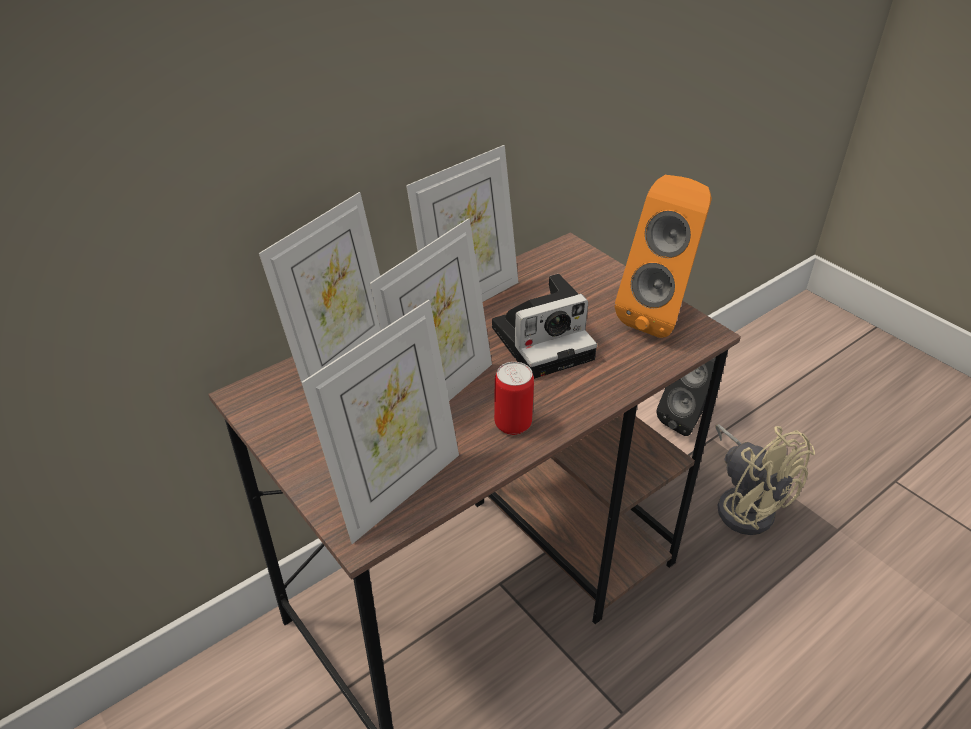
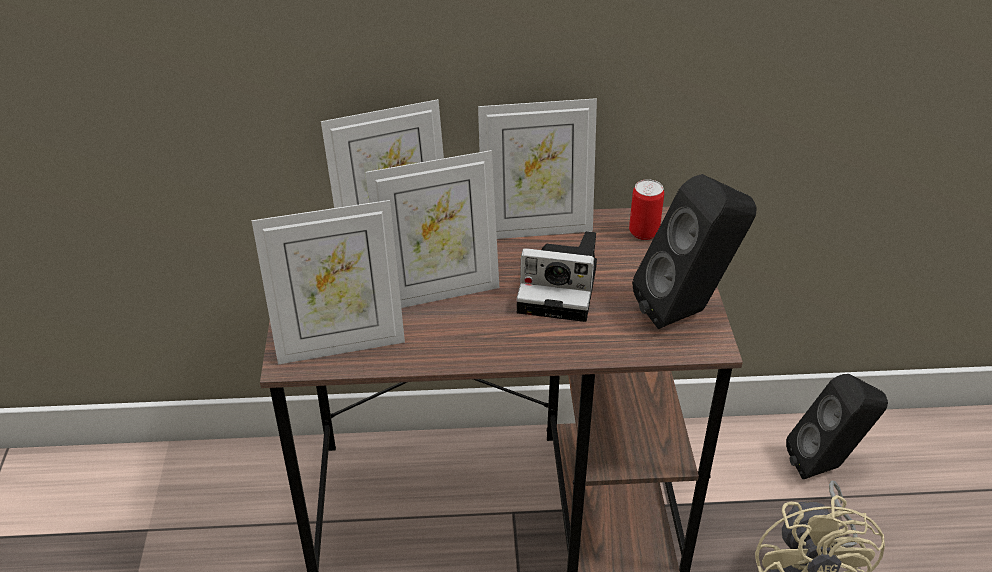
camera: 35 degrees right, 0 degrees up
can [494,362,534,435] -> can moved to [629,179,664,240]
orange speaker [615,175,712,338] -> black speaker [632,174,757,329]

